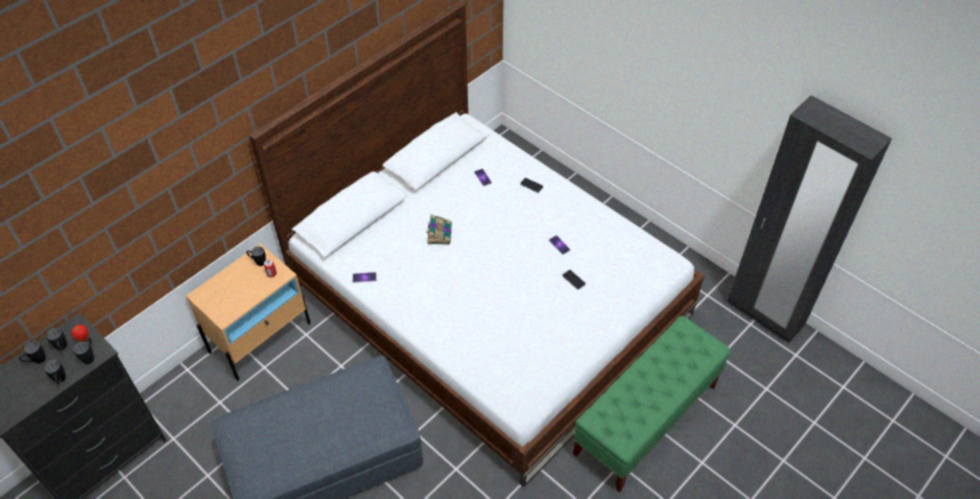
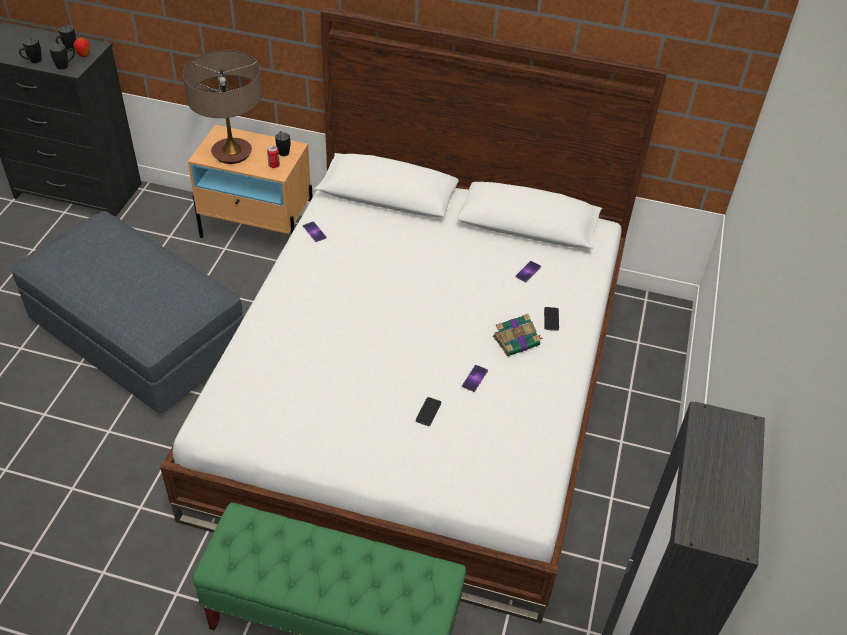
camera: 60 degrees right, 5 degrees down
black mug [19,341,46,364] -> none
book [427,214,452,245] -> book moved to [493,314,543,356]
none -> table lamp [183,50,262,164]

